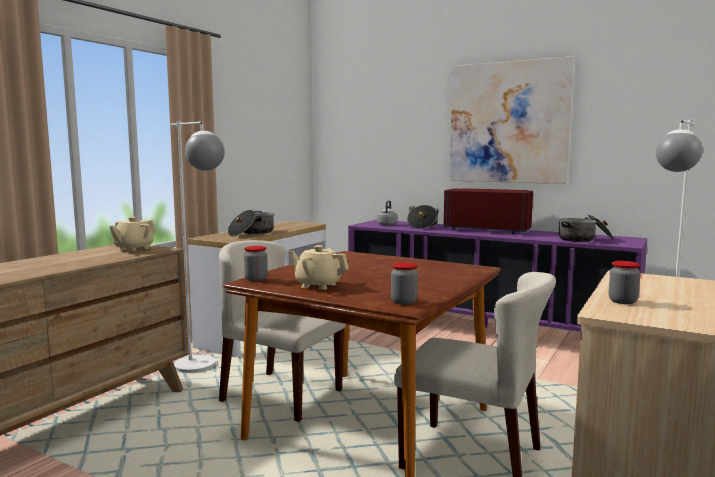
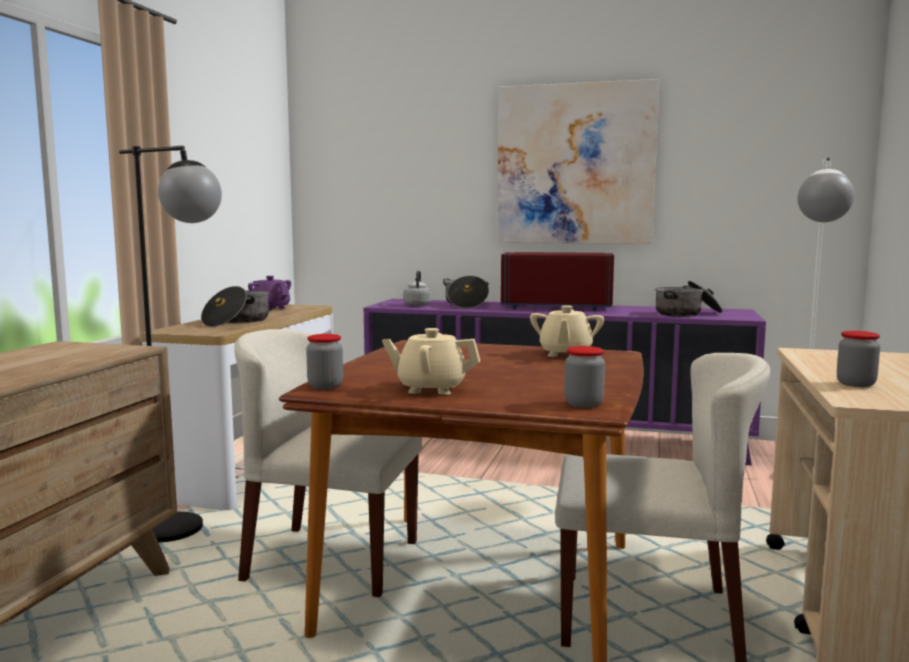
camera: 15 degrees left, 0 degrees up
beige teapot [109,217,155,252] -> beige teapot moved to [530,305,604,357]
white floor lamp [171,121,225,373] -> black floor lamp [119,146,222,542]
none -> purple teapot [248,276,291,311]

